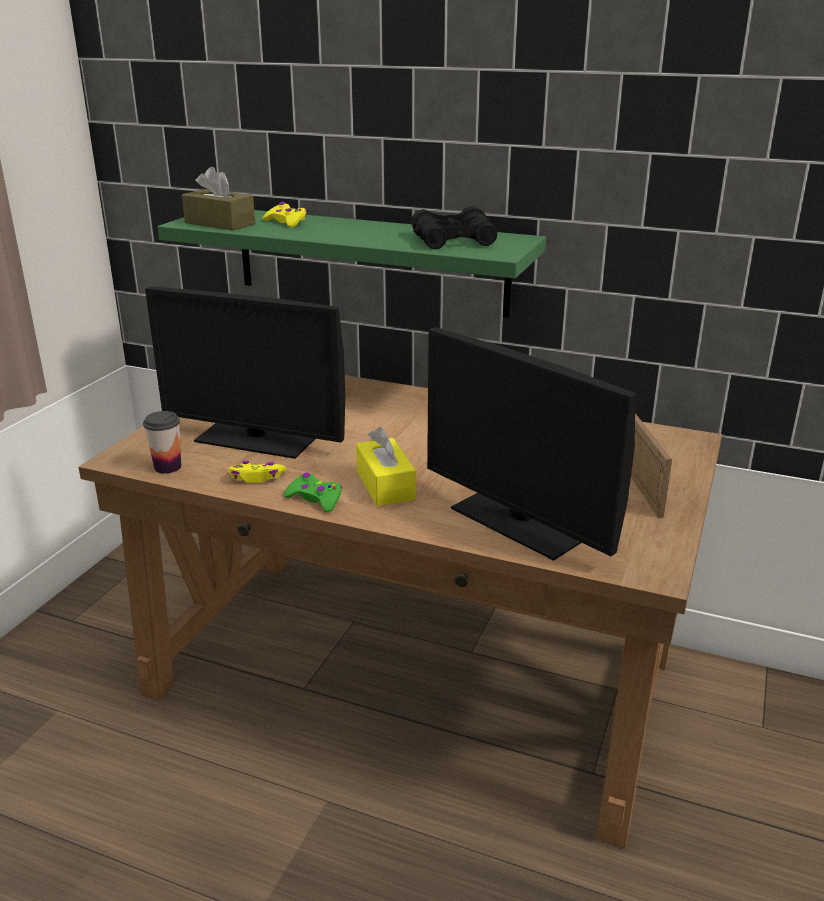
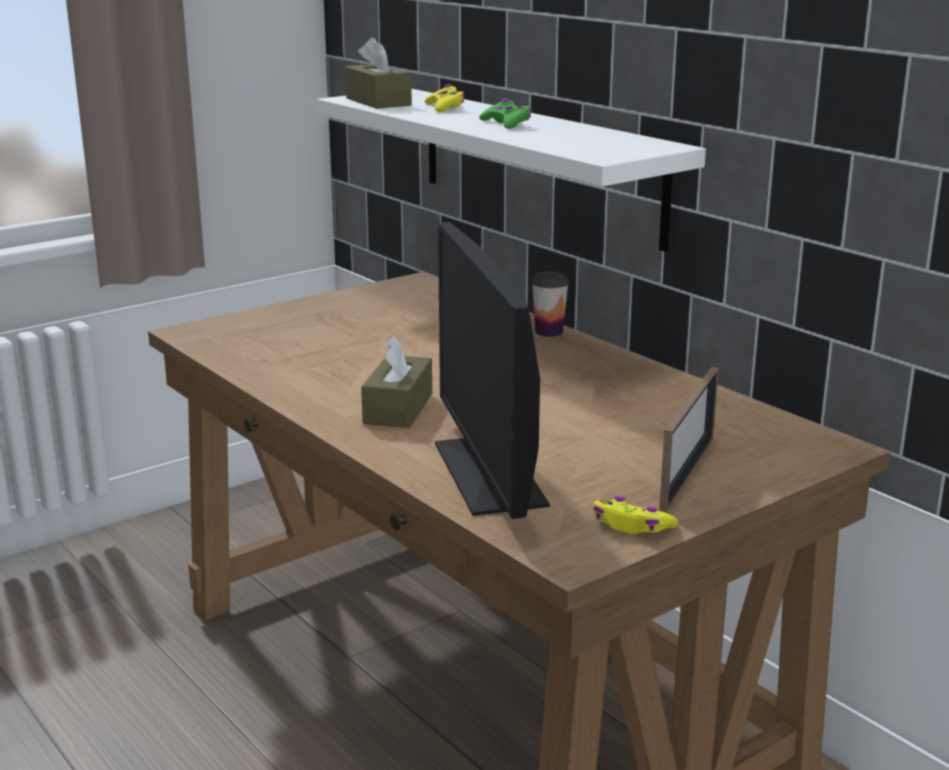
camera: 30 degrees right, 5 degrees down
cup [143,411,181,474] -> cup moved to [532,271,569,337]
monitor [145,286,345,459] -> none
green shelf [158,210,546,318] -> white shelf [318,89,706,252]
yellow game controller [228,461,286,483] -> yellow game controller moved to [593,496,678,534]
green game controller [284,473,342,513] -> green game controller moved to [479,98,532,129]
yellow tissue box [356,427,416,506] -> brown tissue box [361,335,432,428]
black binoculars [411,206,497,249] -> none

